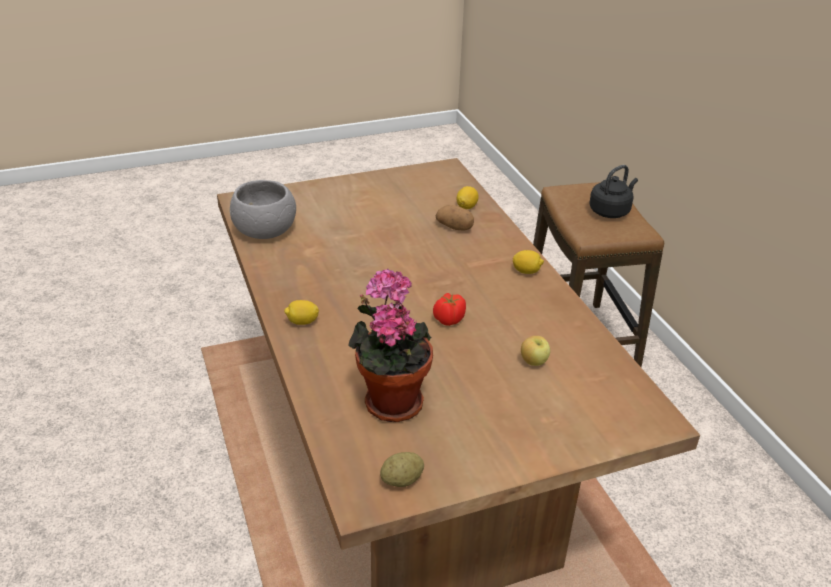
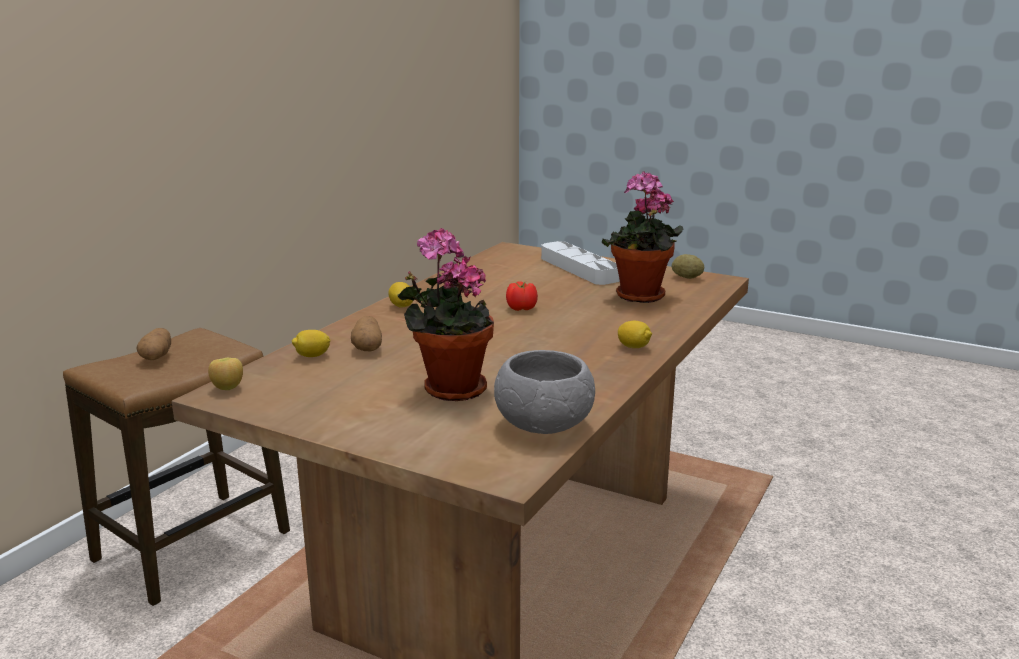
camera: 130 degrees left, 15 degrees down
apple [521,336,550,366] -> apple moved to [208,358,243,390]
black kettle [589,165,638,218] -> potato [137,328,171,360]
none -> potted plant [398,228,494,401]
none -> grey tray [541,241,620,285]

